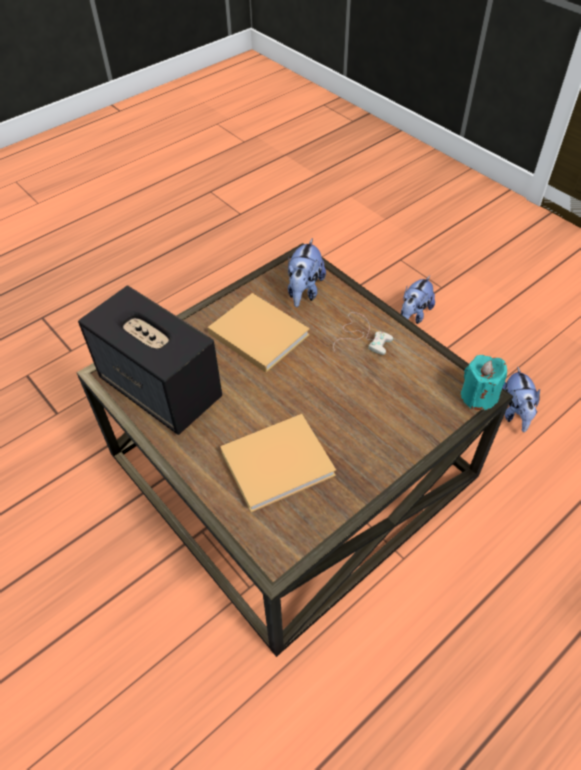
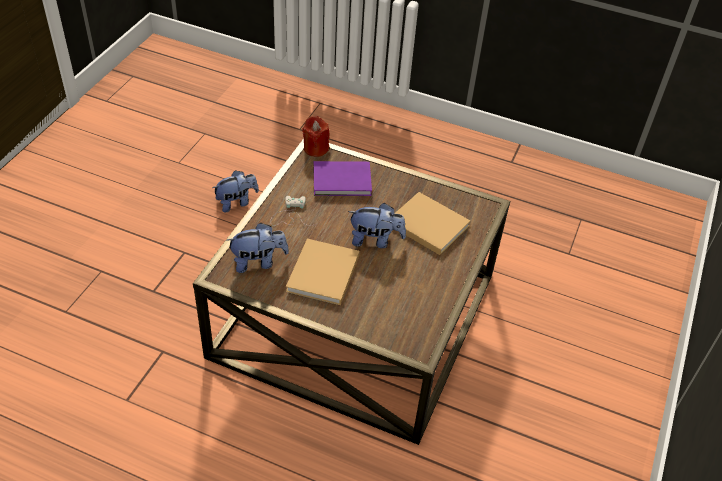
camera: 120 degrees left, 5 degrees down
speaker [78,286,222,435] -> none
plush toy [401,276,435,324] -> plush toy moved to [348,203,406,248]
turquoise candle [461,355,507,410] -> red candle [302,116,330,157]
none -> purple book [314,161,372,196]

